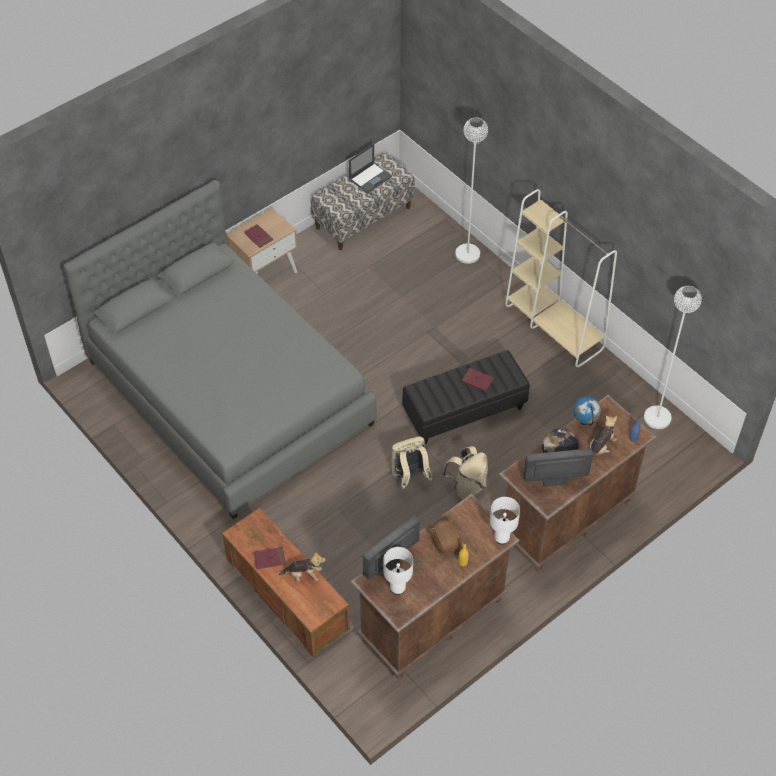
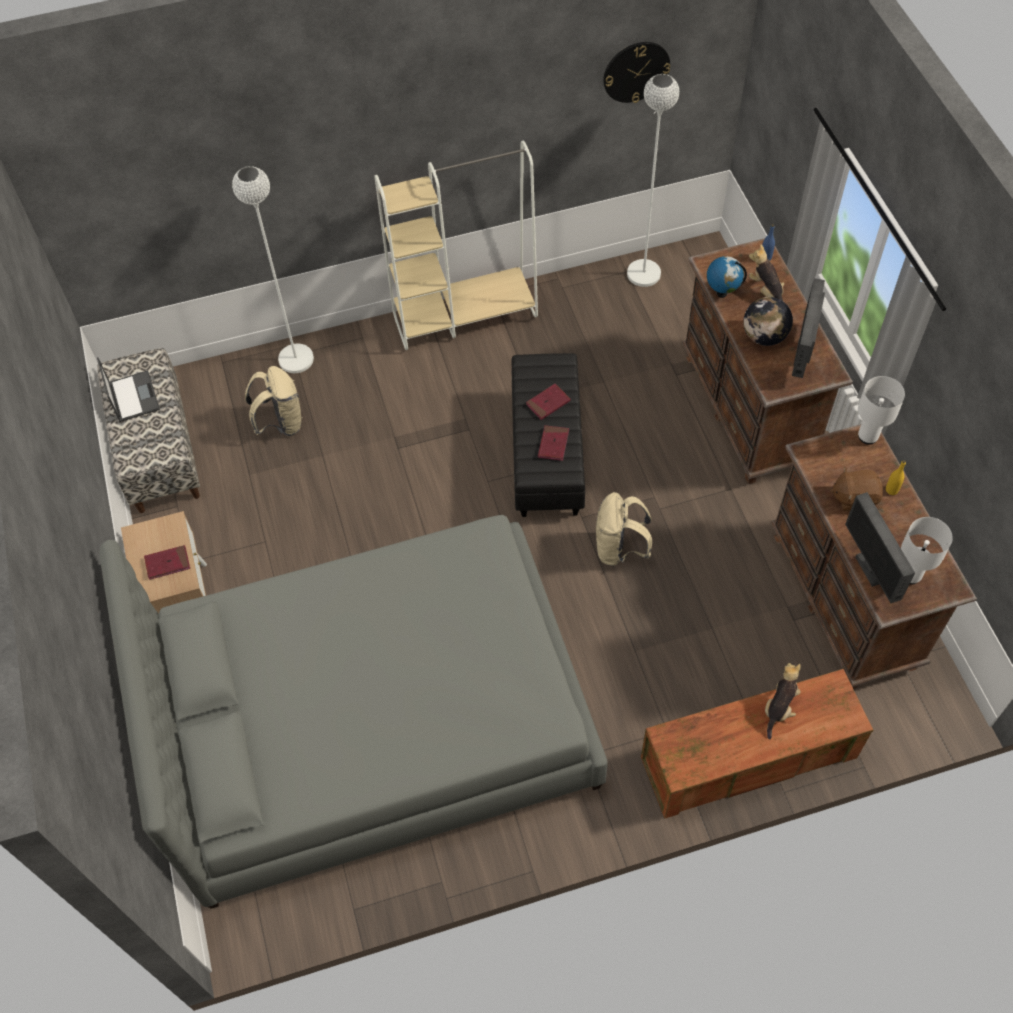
camera: 65 degrees left, 5 degrees up
red book [253,547,286,569] -> red book moved to [538,425,569,461]
beige backpack [442,446,488,500] -> beige backpack moved to [245,366,302,436]
none -> wall clock [603,42,670,103]

